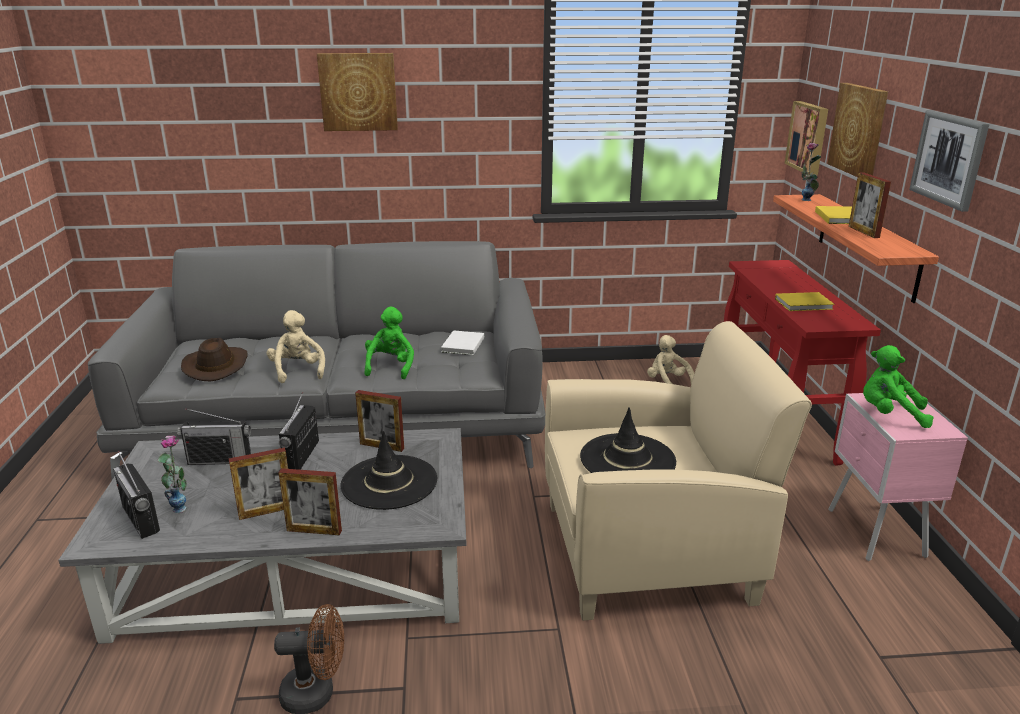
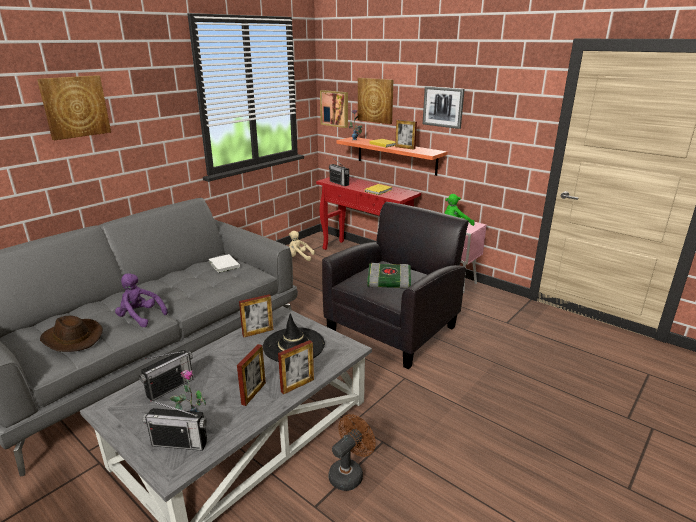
camera: 45 degrees left, 0 degrees up
beige plush toy [267,310,325,383] -> purple plush toy [115,273,168,327]
radio [279,392,319,470] -> radio moved to [329,159,349,186]
green plush toy [365,306,414,379] -> none
beige armchair [545,321,812,621] -> black armchair [322,202,469,369]
black hat [580,407,676,473] -> book [367,263,411,289]

